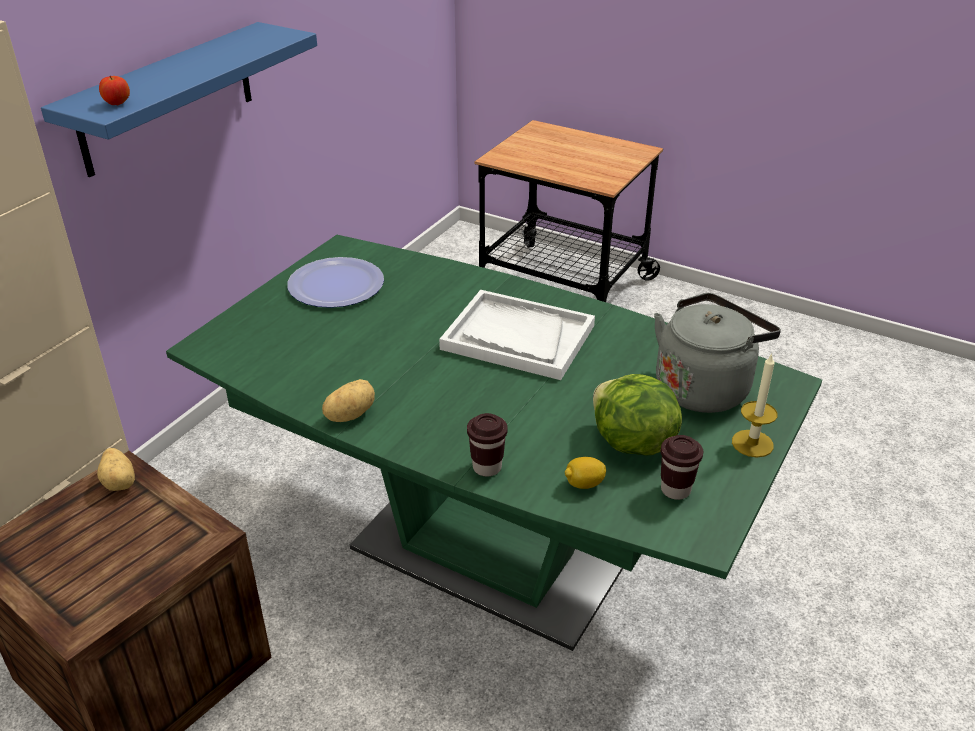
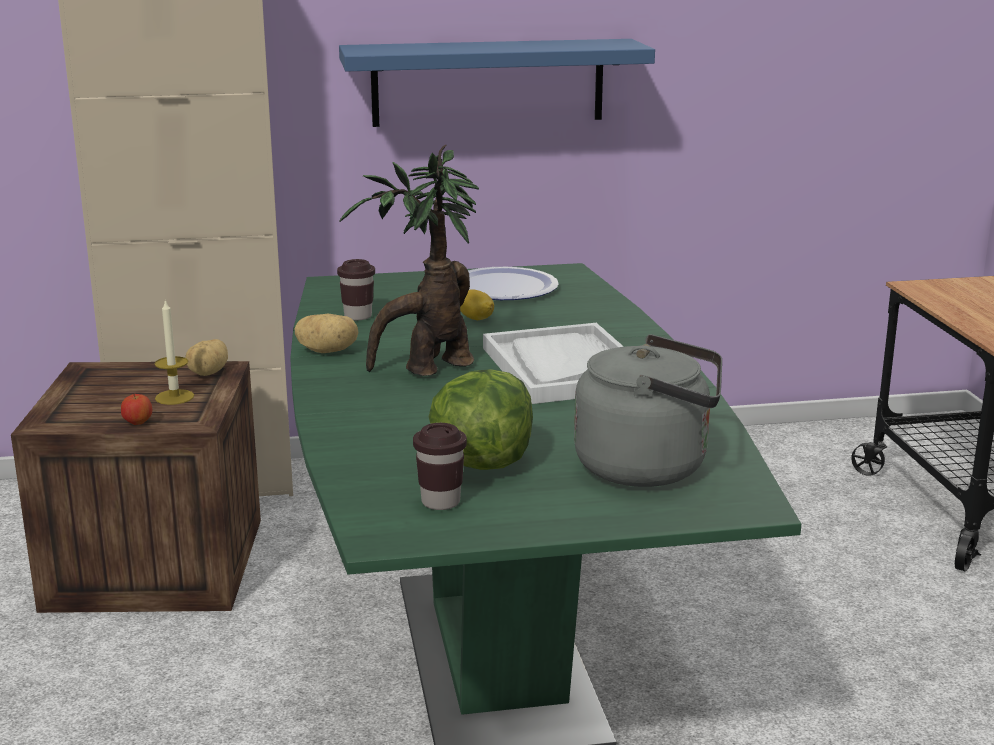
camera: 50 degrees right, 15 degrees down
apple [99,76,130,105] -> apple moved to [121,394,152,425]
brown cup [467,413,508,477] -> brown cup moved to [337,259,375,320]
lemon [565,457,606,489] -> lemon moved to [460,289,494,320]
candle [732,354,778,457] -> candle moved to [154,299,194,405]
none -> potted plant [339,145,479,376]

